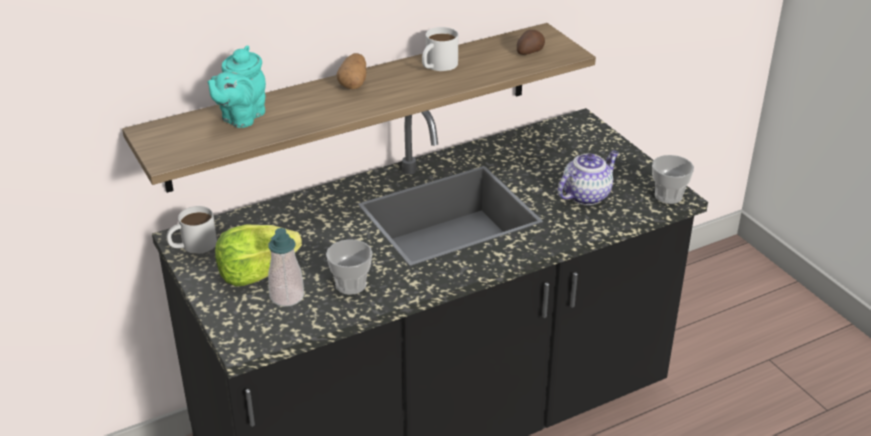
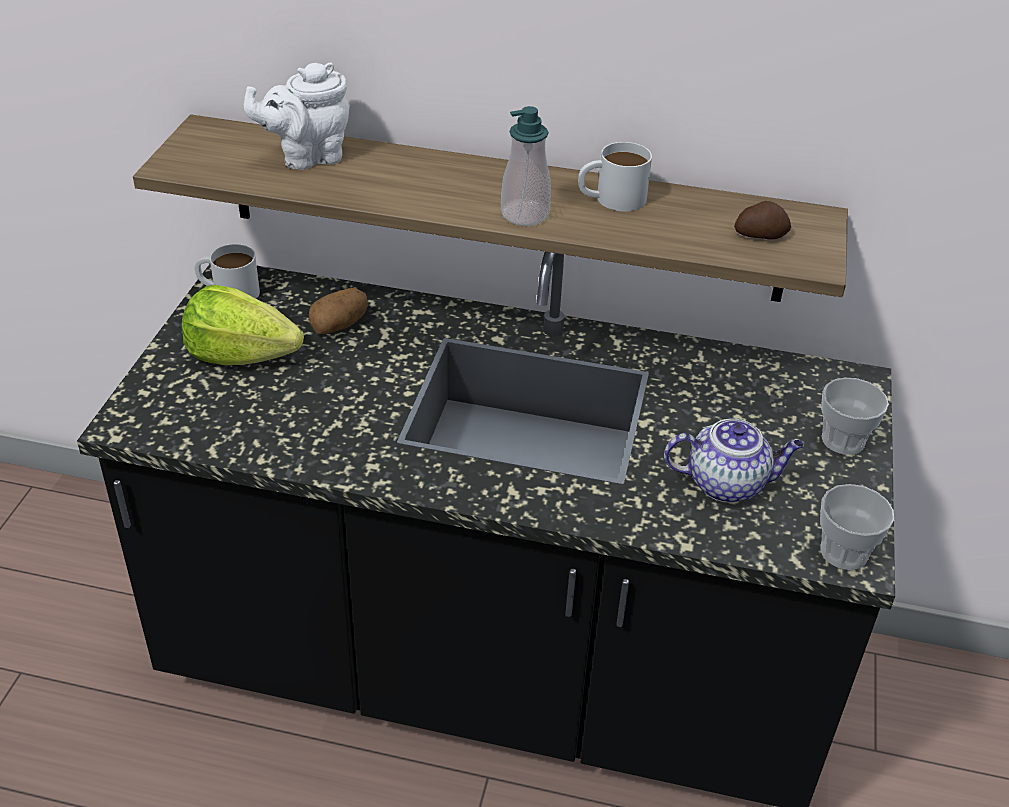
camera: 40 degrees right, 5 degrees up
turquoise teapot [207,45,266,128] -> white teapot [244,63,350,170]
soap dispenser [268,228,304,307] -> soap dispenser moved to [501,106,551,226]
cup [326,239,372,295] -> cup moved to [821,378,889,455]
potato [337,53,366,89] -> potato moved to [309,288,368,334]

